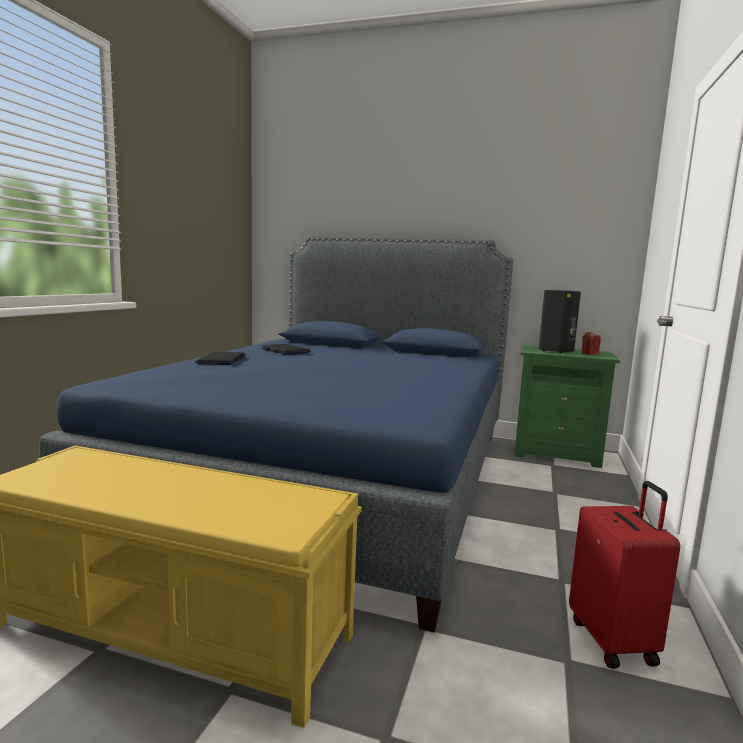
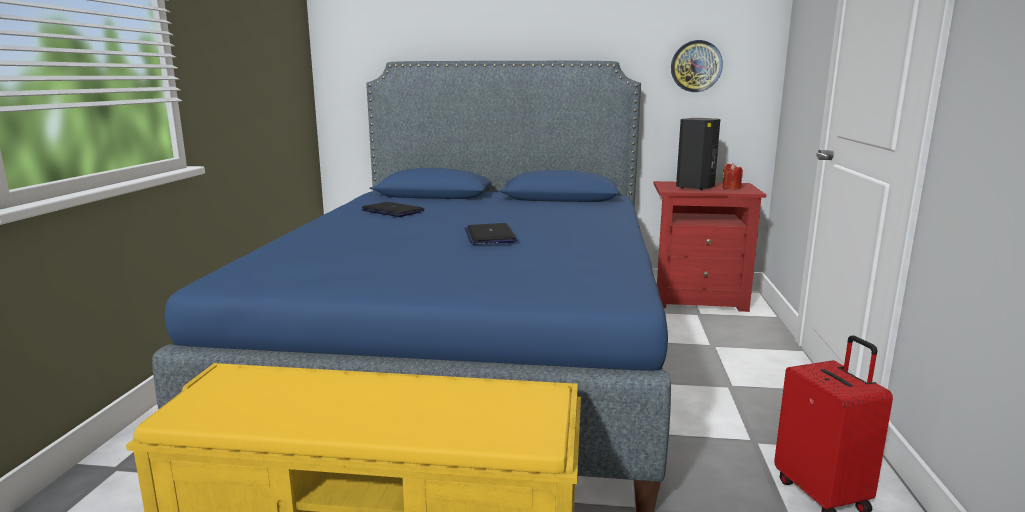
camera: 10 degrees left, 5 degrees up
laptop [195,352,246,365] -> laptop moved to [465,223,517,245]
green nightstand [514,345,620,468] -> red nightstand [654,181,766,312]
none -> wall clock [671,40,723,92]

